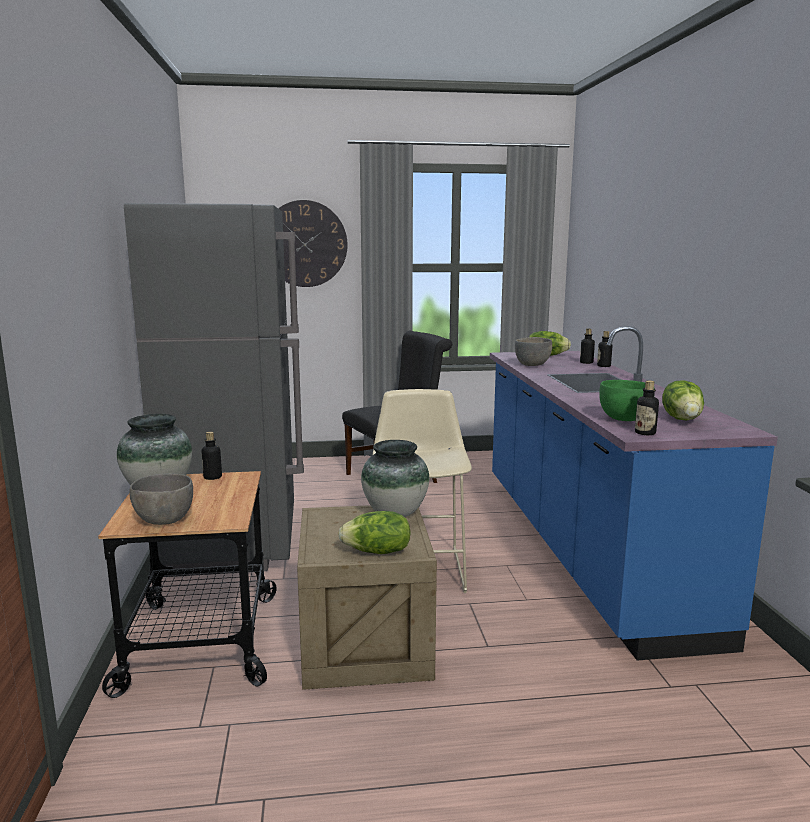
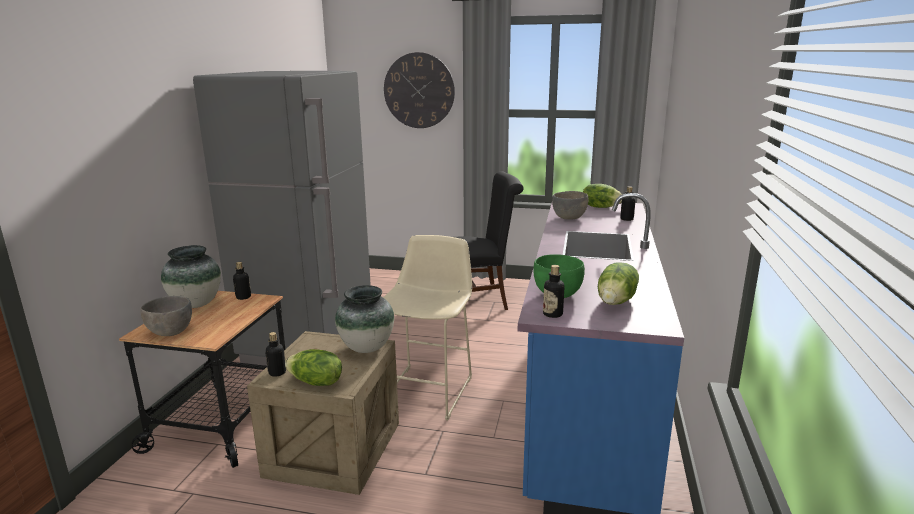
camera: 20 degrees right, 5 degrees up
bottle [597,331,612,367] -> bottle moved to [265,332,286,377]

